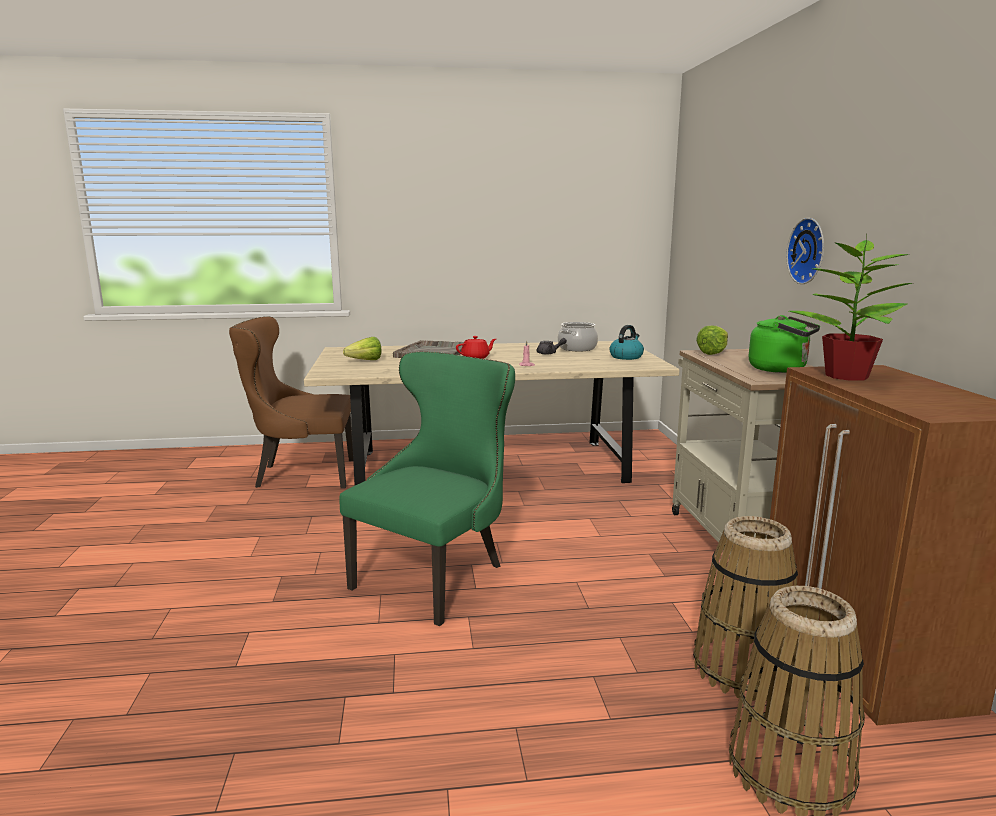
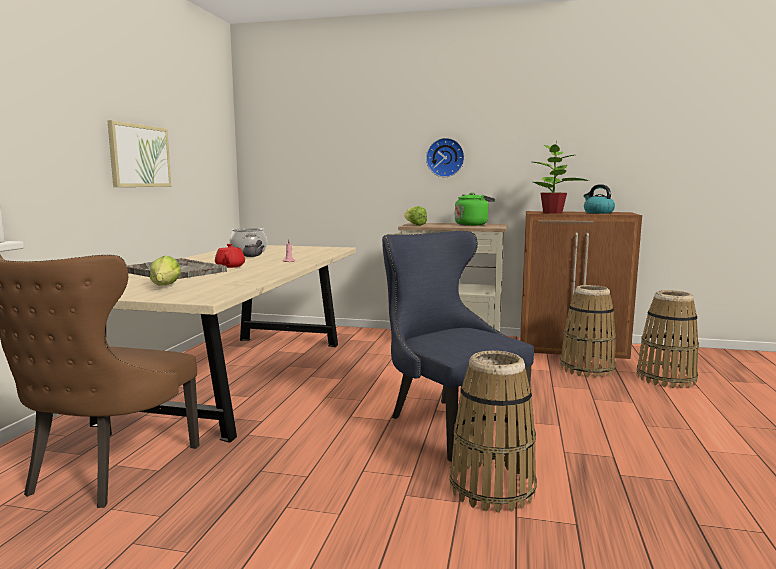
camera: 70 degrees left, 5 degrees down
green chair [340,351,515,626] -> blue chair [382,230,534,462]
kettle [609,325,644,360] -> kettle moved to [584,184,615,214]
none -> picture [108,120,171,187]
none -> basket [450,351,537,512]

